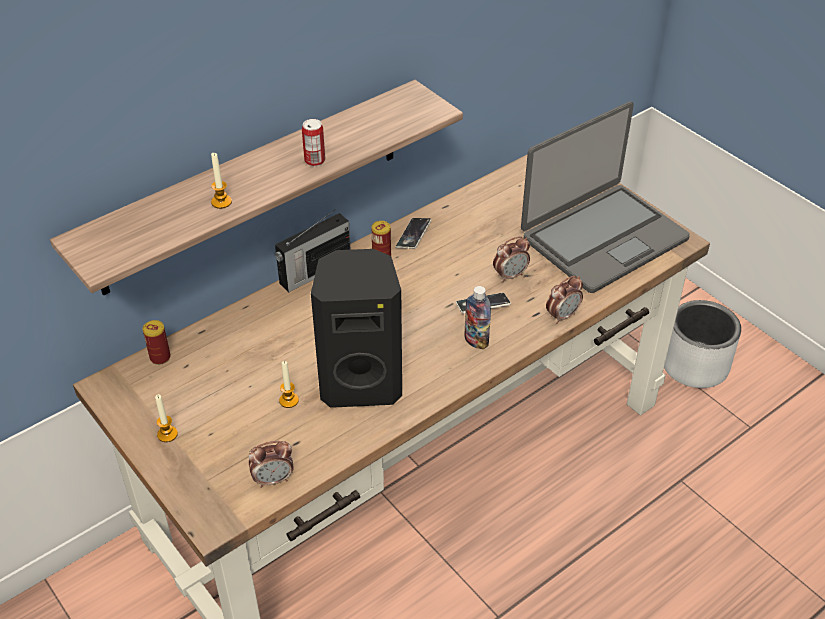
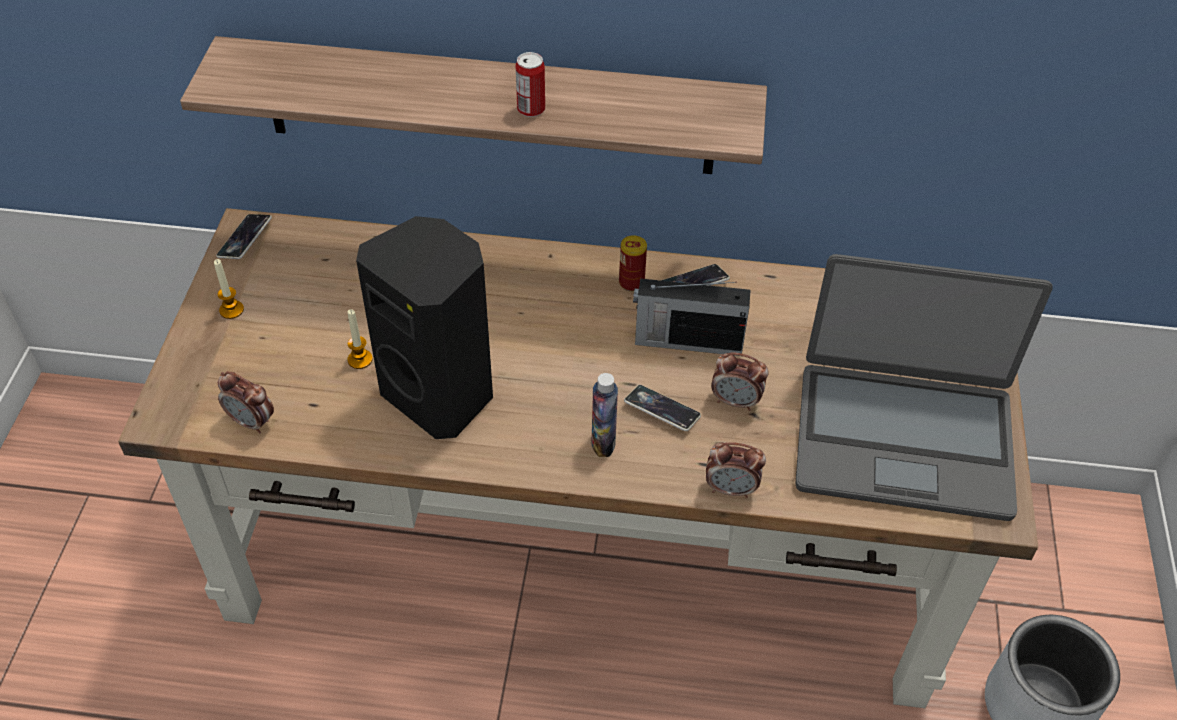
camera: 45 degrees right, 5 degrees up
can [143,320,171,365] -> none
candle [211,153,232,209] -> none
radio [275,210,351,293] -> radio moved to [633,279,751,356]
none -> phone [216,214,272,259]

